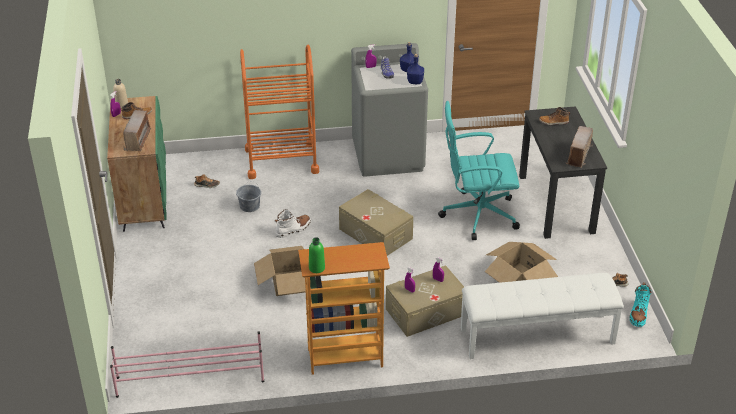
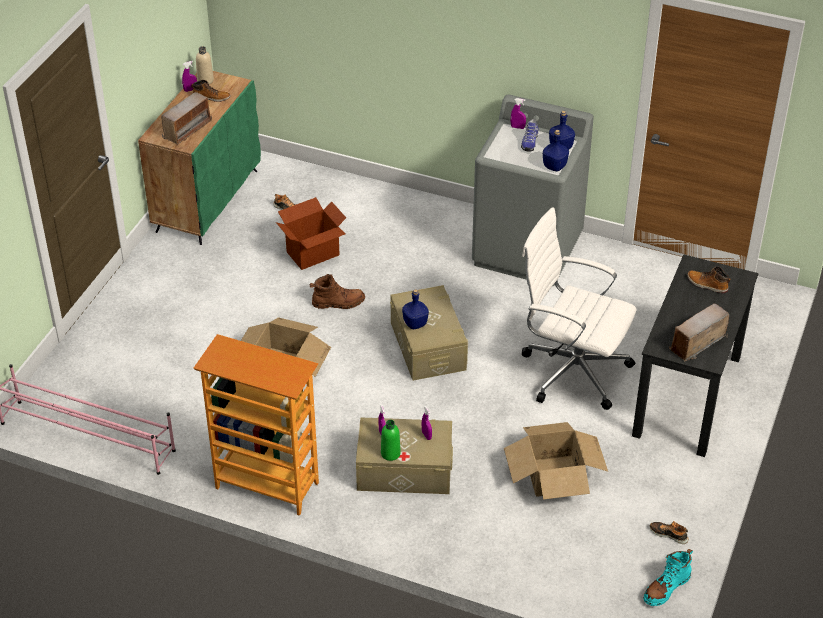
camera: 30 degrees right, 5 degrees up
grey bucket [236,181,261,212] -> cardboard box [276,197,346,270]
orange cart [240,45,319,179] -> none
white boot [274,209,311,238] -> brown boot [309,274,365,309]
green bottle [309,237,325,273] -> green bottle moved to [381,420,401,461]
turquoise office chair [438,101,520,240] -> white office chair [522,207,636,410]
white bench [461,273,624,359] -> none
none -> blue bottle [402,289,429,329]

